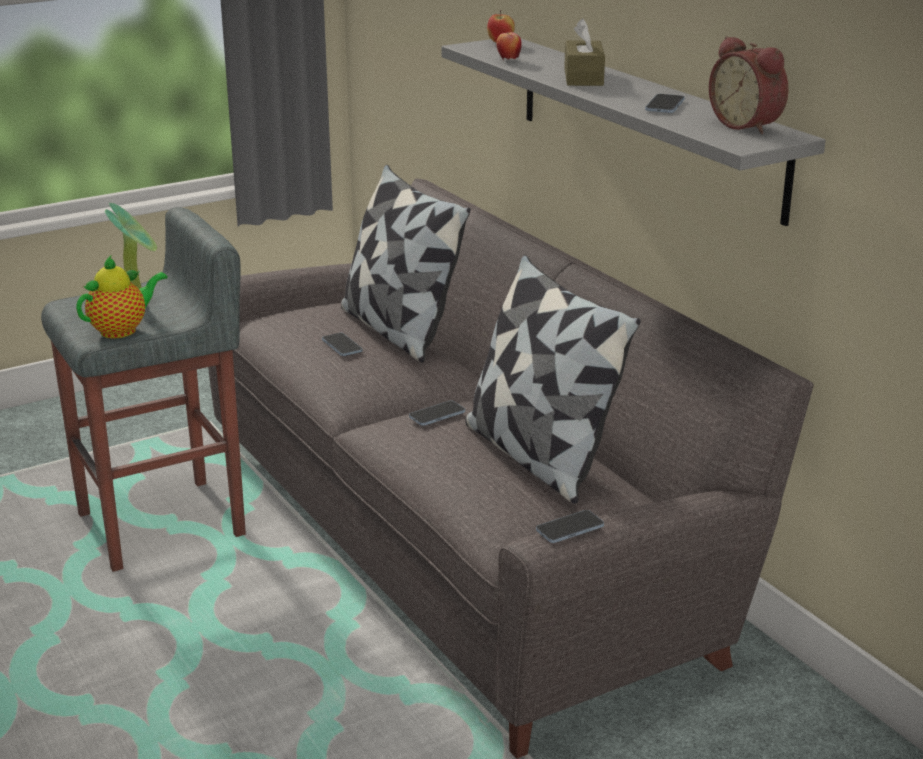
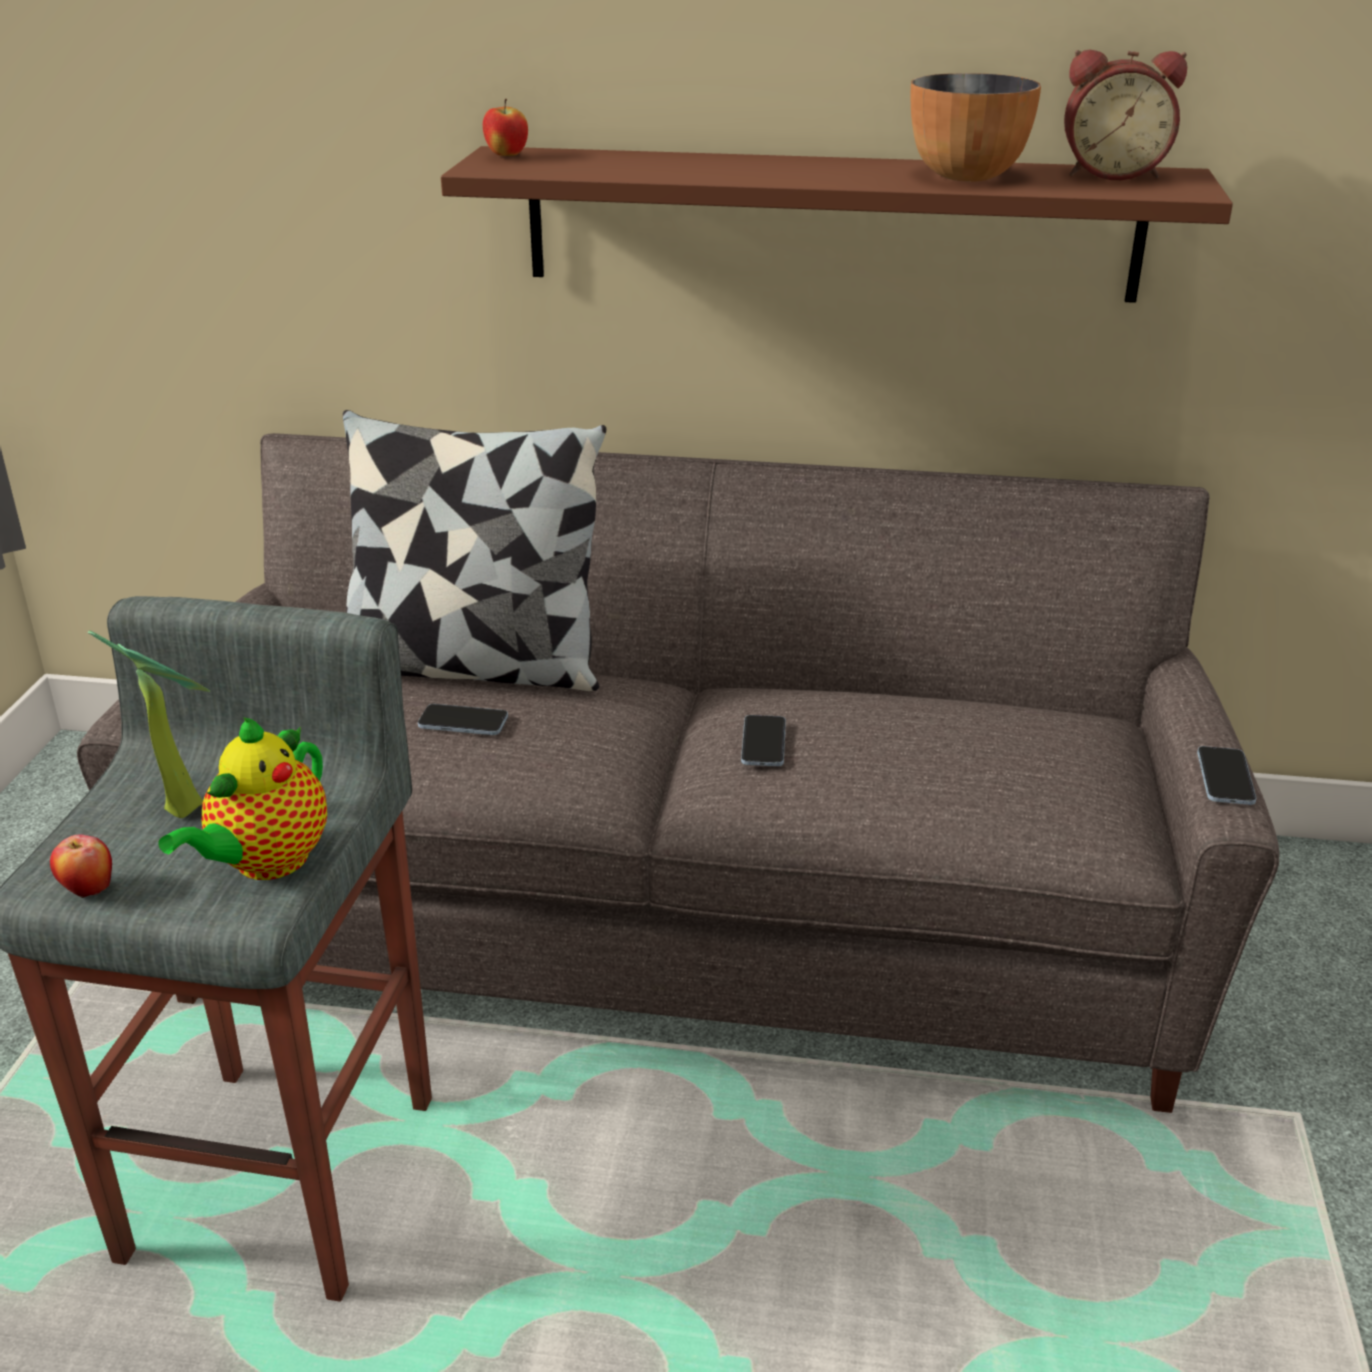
camera: 50 degrees left, 5 degrees up
teapot [76,256,168,338] -> teapot turned 150 degrees counterclockwise [159,717,327,880]
grey shelf [442,39,826,226] -> brown shelf [441,146,1233,303]
pillow [465,255,641,504] -> none
apple [496,32,522,59] -> apple moved to [50,834,112,899]
brown tissue box [564,19,605,86] -> none
phone [645,94,685,113] -> bowl [911,73,1041,182]

